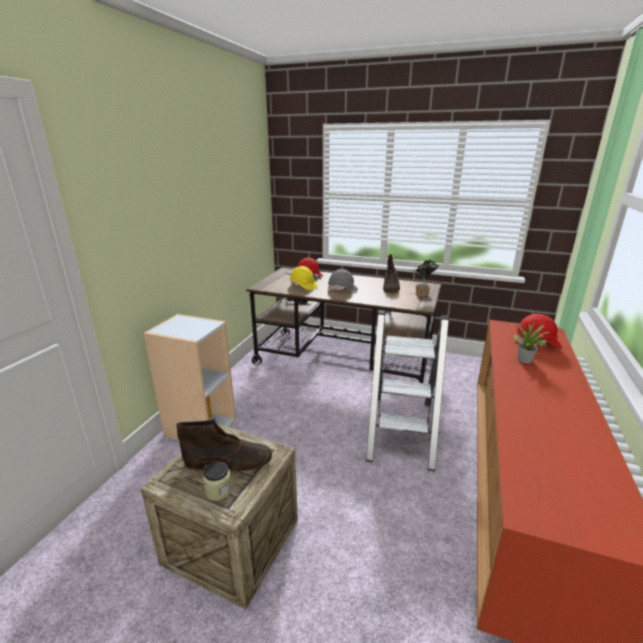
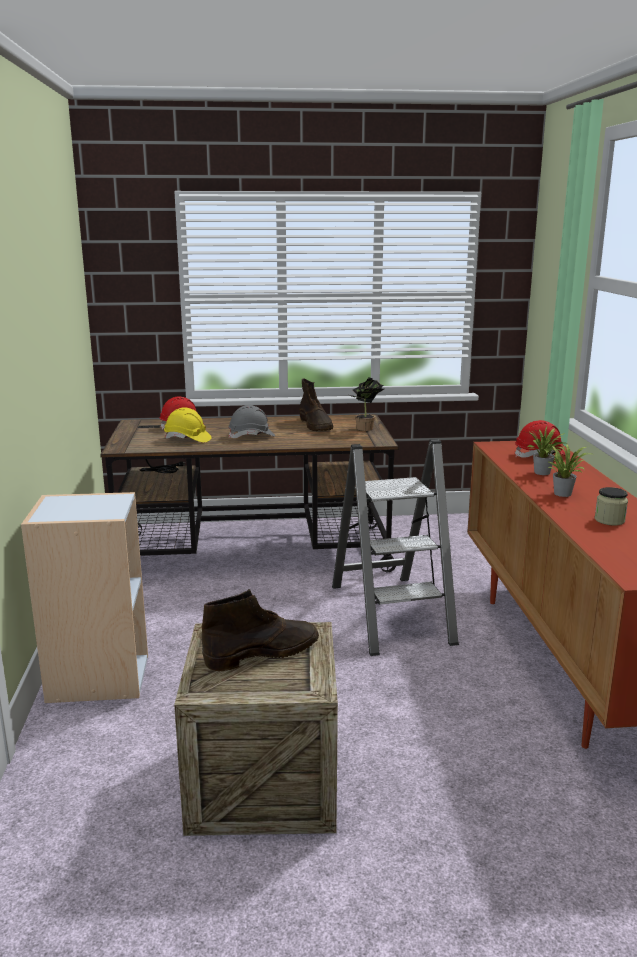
camera: 25 degrees left, 5 degrees down
jar [203,462,232,501] -> jar moved to [595,487,628,525]
none -> potted plant [547,444,591,497]

